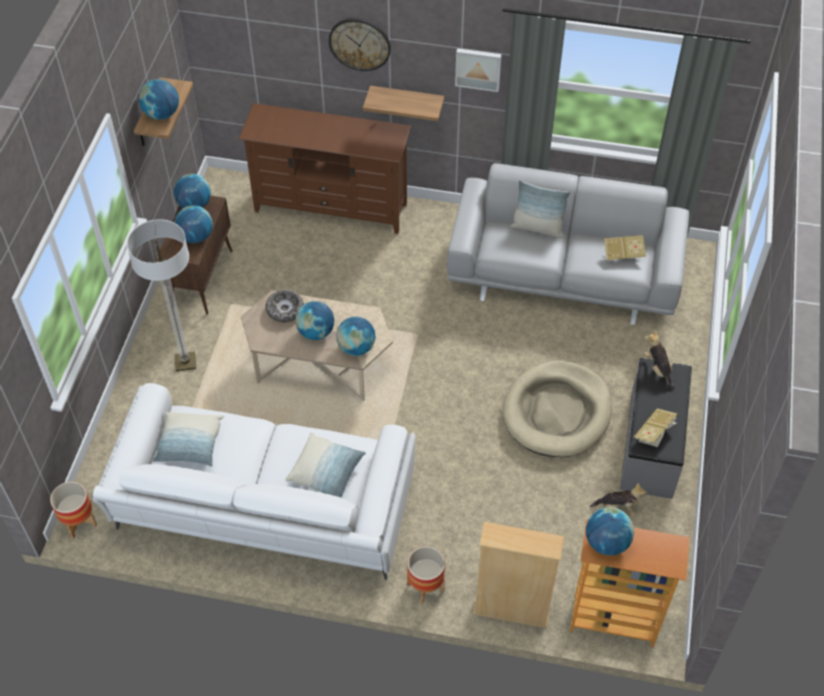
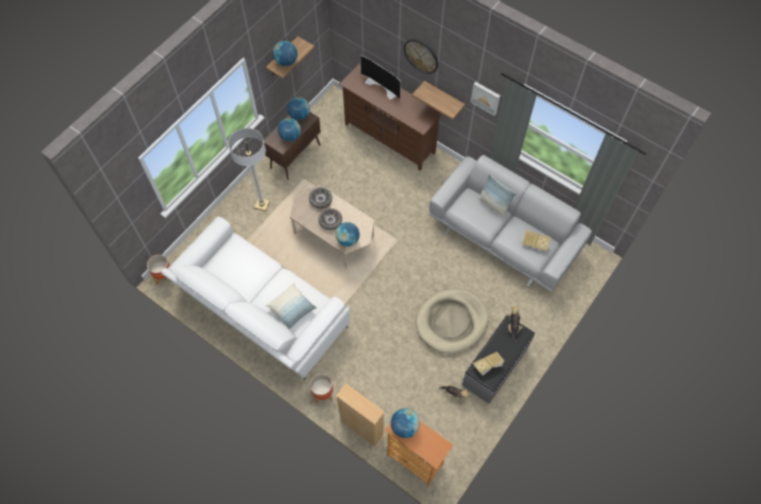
camera: 25 degrees right, 10 degrees up
pillow [153,412,224,467] -> none
globe [295,301,334,340] -> bowl [319,208,342,230]
none -> television [360,55,401,100]

